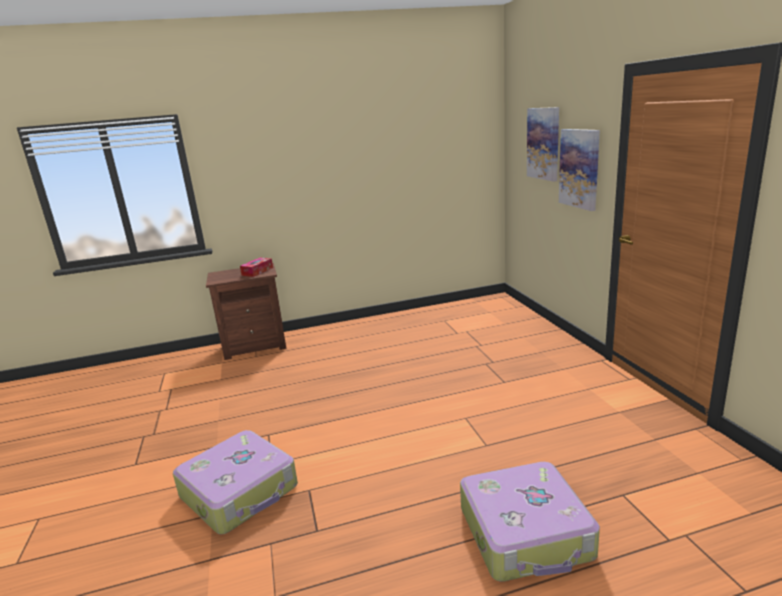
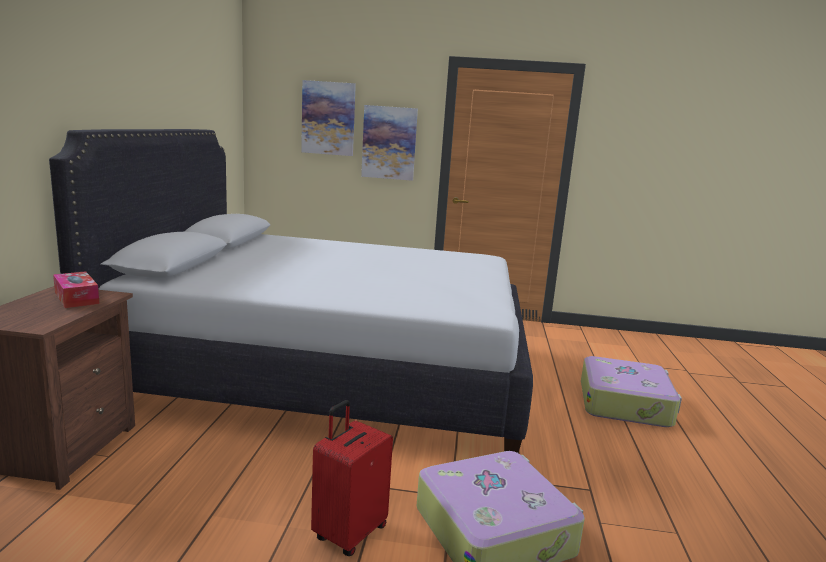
camera: 70 degrees left, 5 degrees down
none -> white bed [49,129,533,453]
none -> red suitcase [311,400,393,556]

